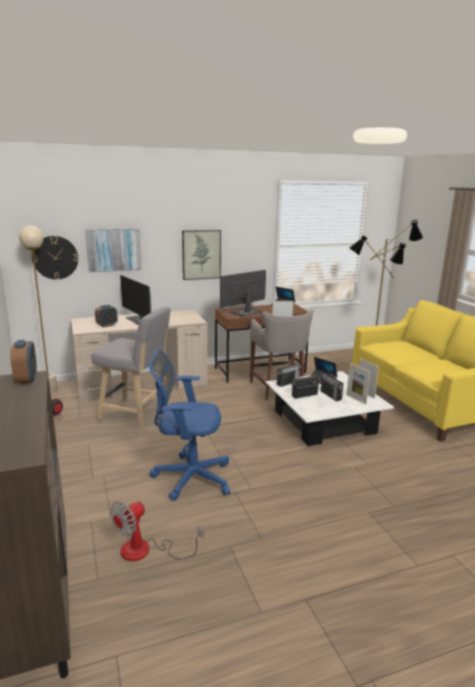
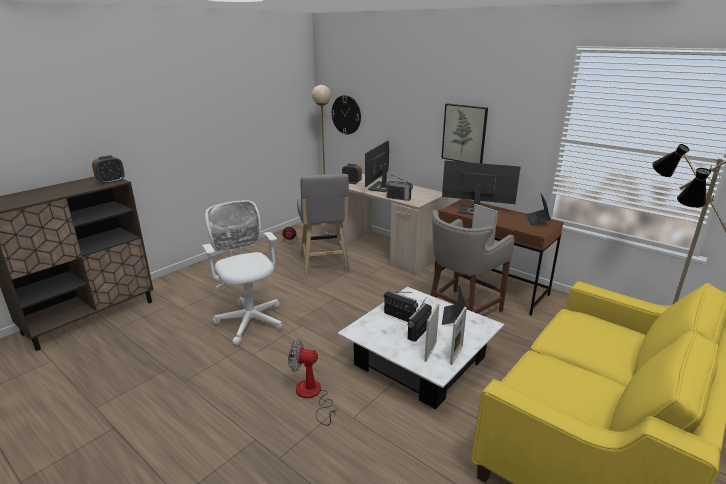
camera: 60 degrees right, 5 degrees up
picture [85,228,141,272] -> none
fan [110,501,203,561] -> fan moved to [288,339,337,426]
blue office chair [149,349,230,501] -> white office chair [202,200,282,345]
radio [277,362,301,387] -> radio moved to [385,174,413,201]

